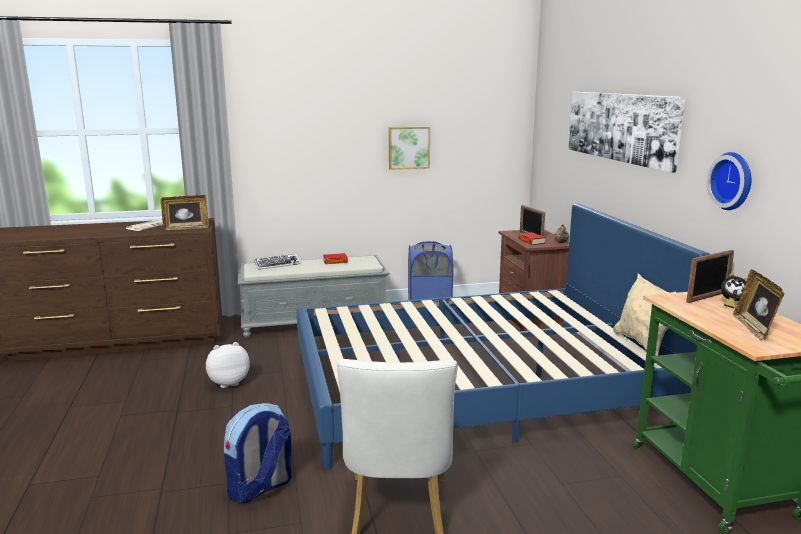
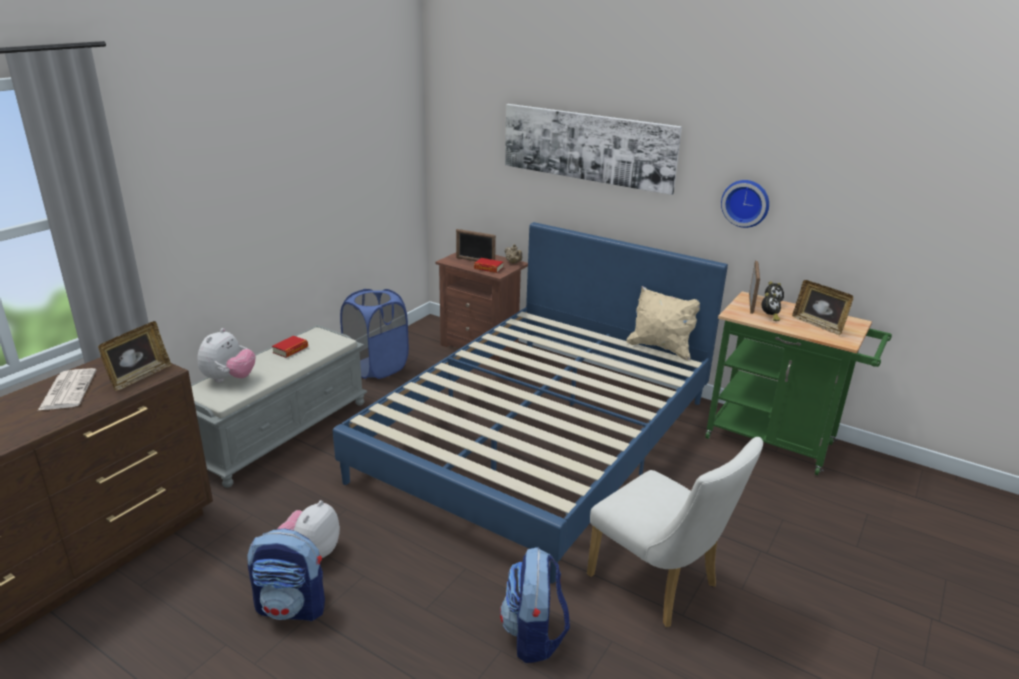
camera: 45 degrees left, 10 degrees up
keyboard [254,254,301,270] -> plush toy [197,328,256,383]
picture [389,127,430,170] -> none
none -> backpack [247,529,325,621]
none -> alarm clock [761,293,781,321]

